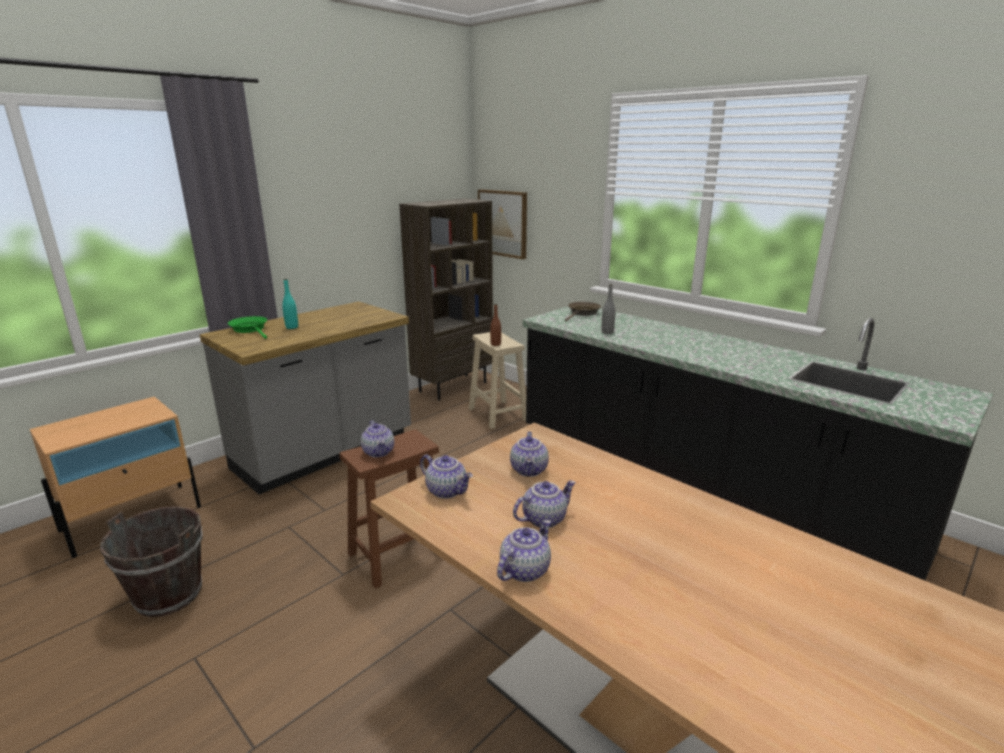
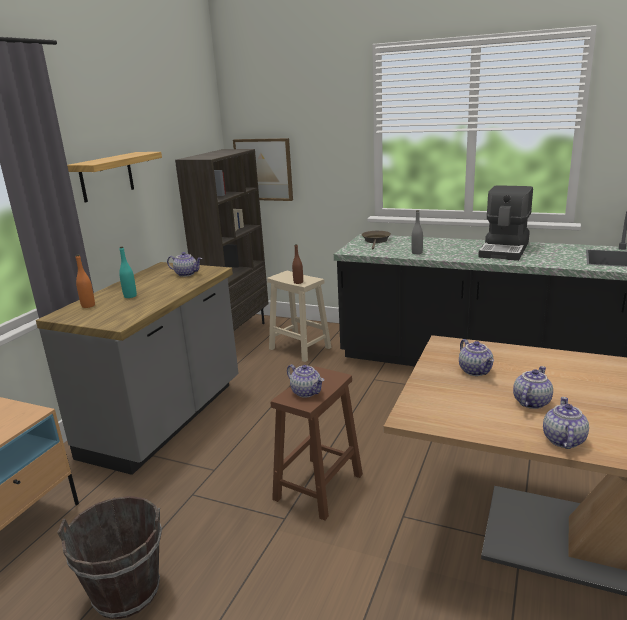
camera: 20 degrees left, 0 degrees up
green frying pan [228,316,267,339] -> orange bottle [76,254,95,308]
teapot [420,455,473,499] -> teapot moved to [167,252,202,277]
none -> shelf [67,152,162,202]
none -> coffee machine [478,185,533,261]

